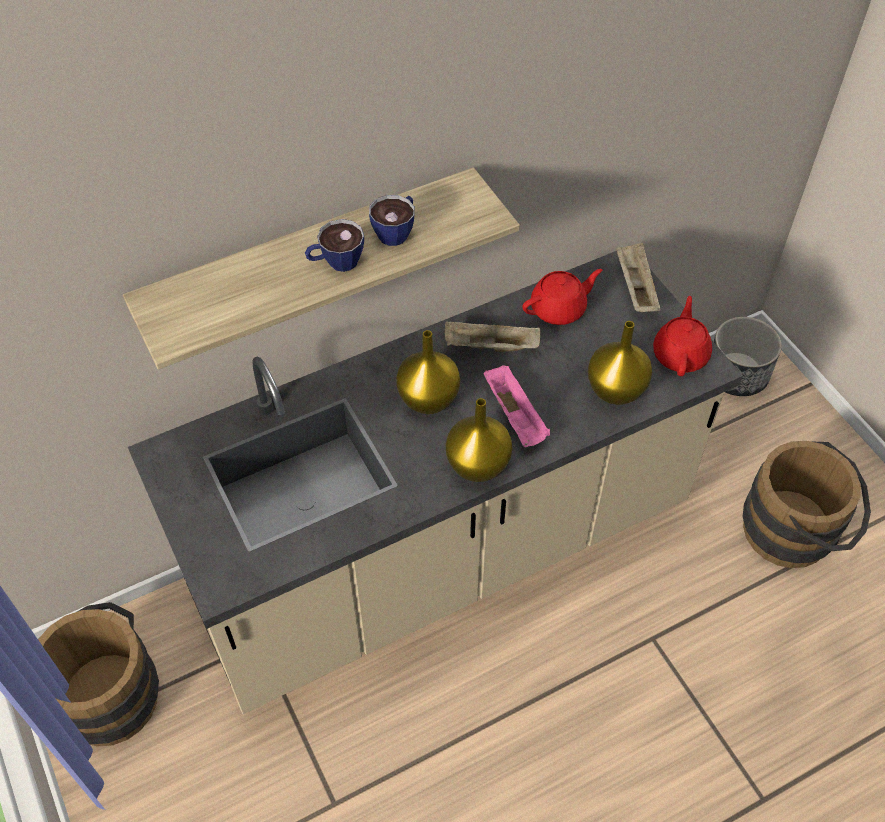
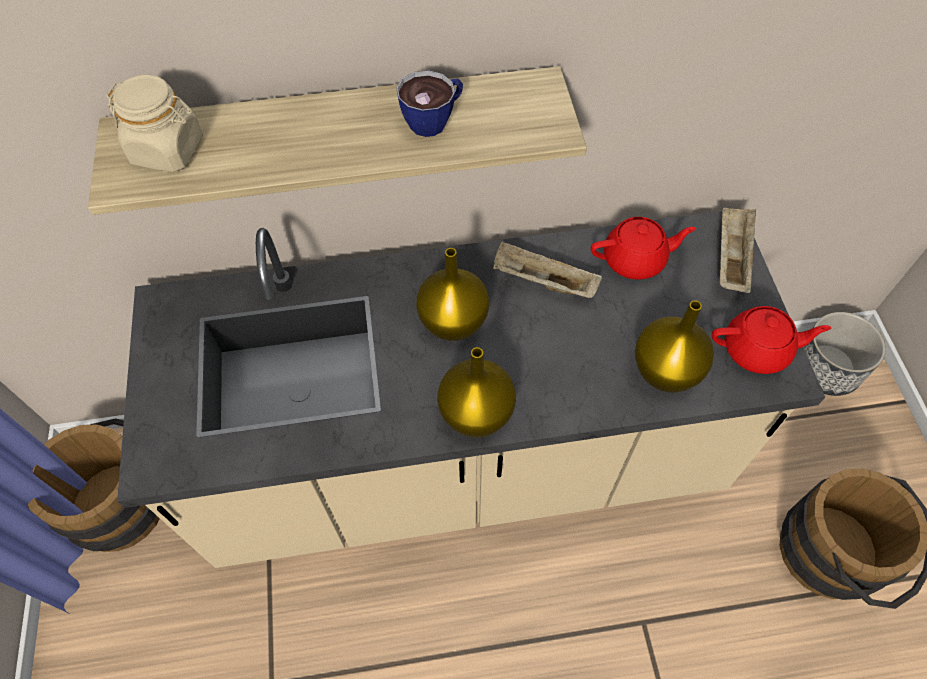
camera: 20 degrees right, 5 degrees up
cup [305,219,364,272] -> none
pink tray [483,365,550,447] -> none
red teapot [653,296,712,376] -> red teapot turned 60 degrees clockwise [712,306,832,374]
none -> beige jar [106,75,203,172]

